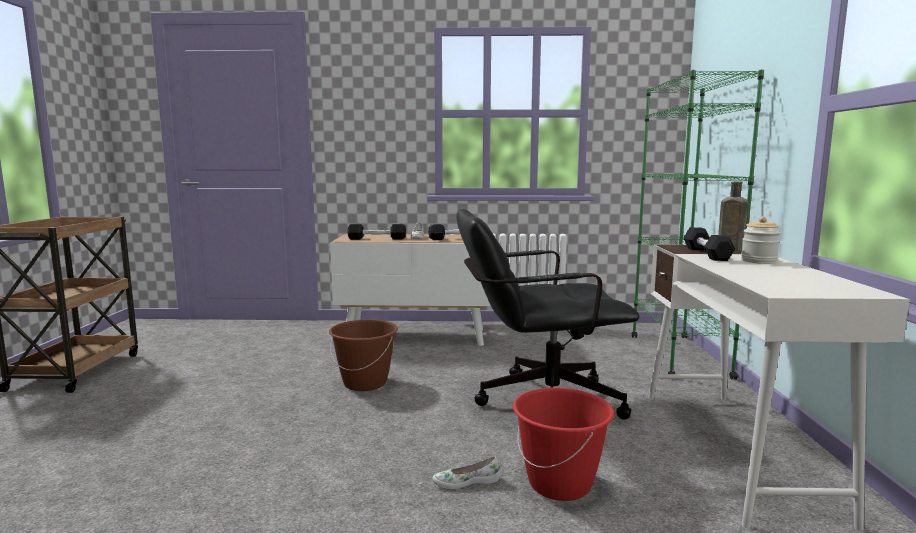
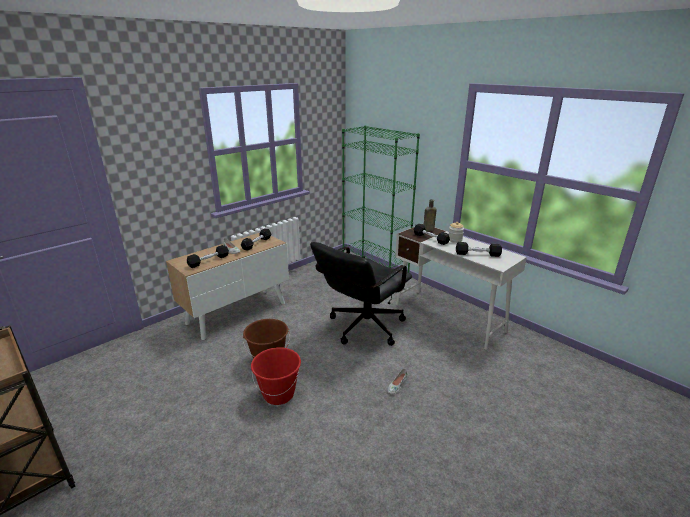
camera: 45 degrees left, 15 degrees up
red bucket [513,387,614,501] -> red bucket moved to [251,347,301,405]
none -> black dumbbell [456,242,502,257]

